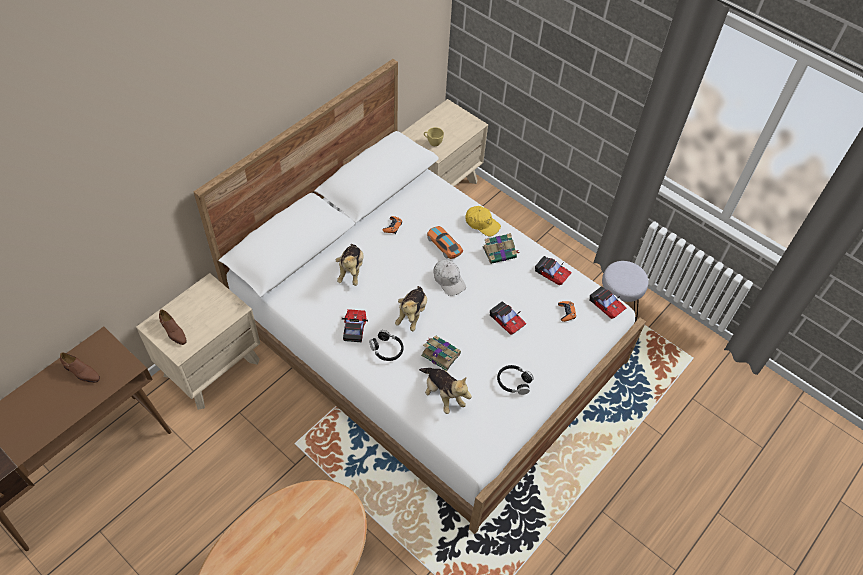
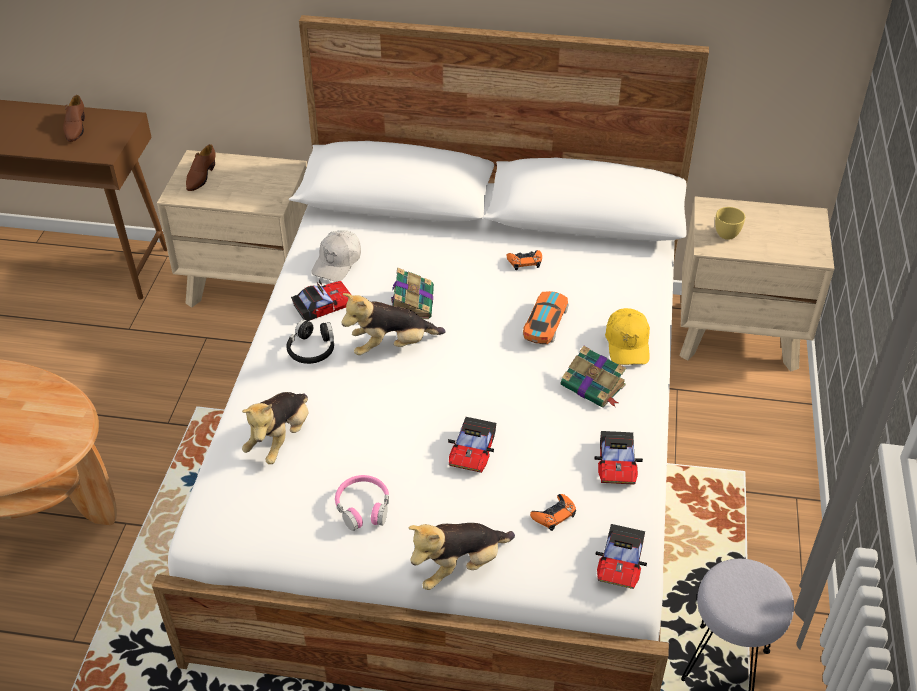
camera: 60 degrees right, 10 degrees down
plush toy [336,244,364,286] -> plush toy moved to [408,523,515,590]
book [421,335,461,371] -> book moved to [391,268,434,319]
white cap [433,260,466,296] -> white cap moved to [311,230,361,282]
black headphones [497,365,534,395] -> pink headphones [335,475,389,531]

